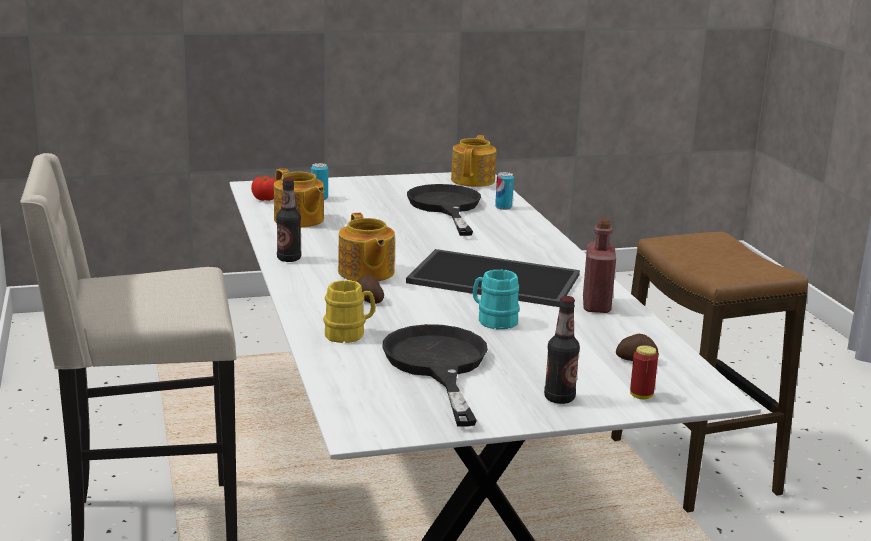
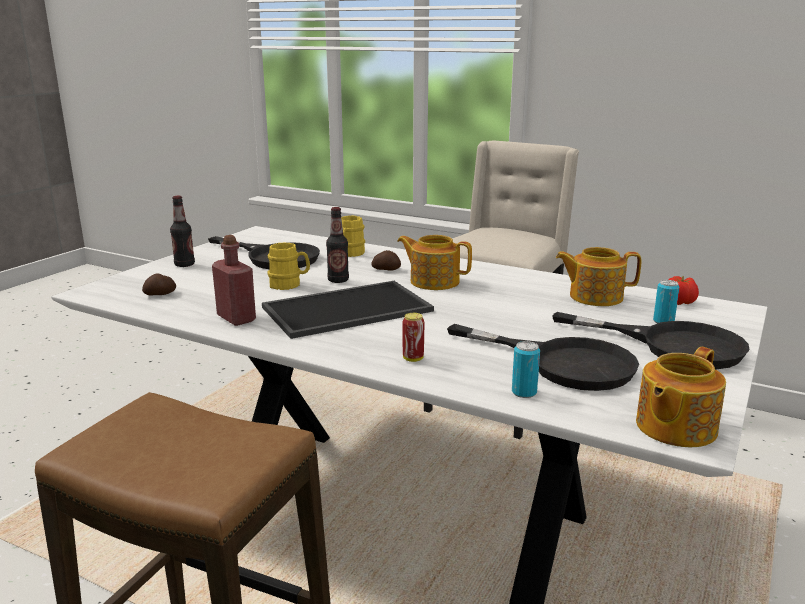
camera: 135 degrees right, 0 degrees up
bottle [276,177,301,262] -> bottle moved to [326,207,349,283]
teapot [451,135,497,187] -> teapot turned 75 degrees clockwise [636,347,726,447]
turquoise mug [473,270,520,329] -> yellow mug [267,242,310,290]
can [630,345,658,399] -> can moved to [403,313,424,362]
none -> black frying pan [552,312,749,369]

